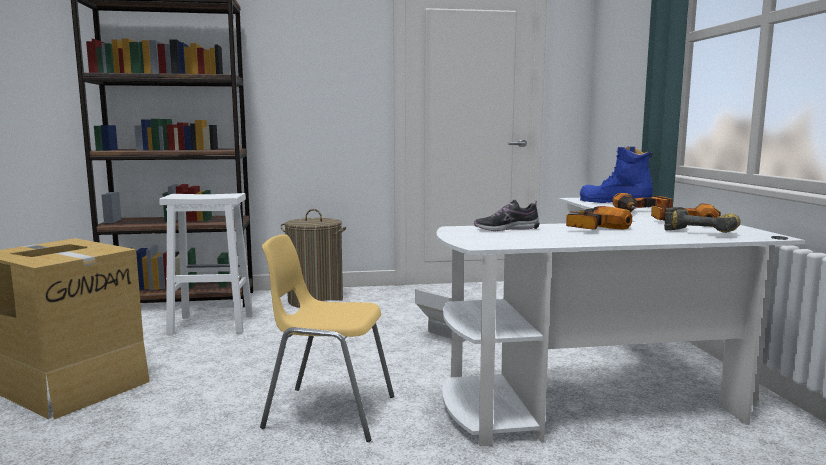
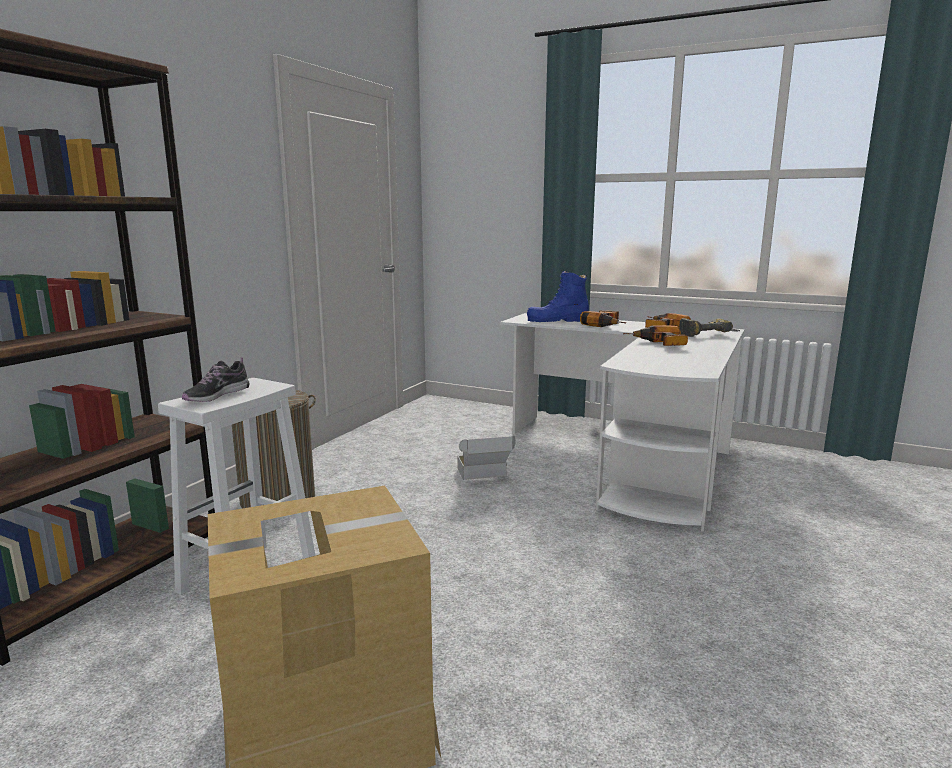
camera: 55 degrees left, 5 degrees up
yellow chair [260,234,394,442] -> none
shoe [474,200,539,231] -> shoe moved to [182,357,250,402]

